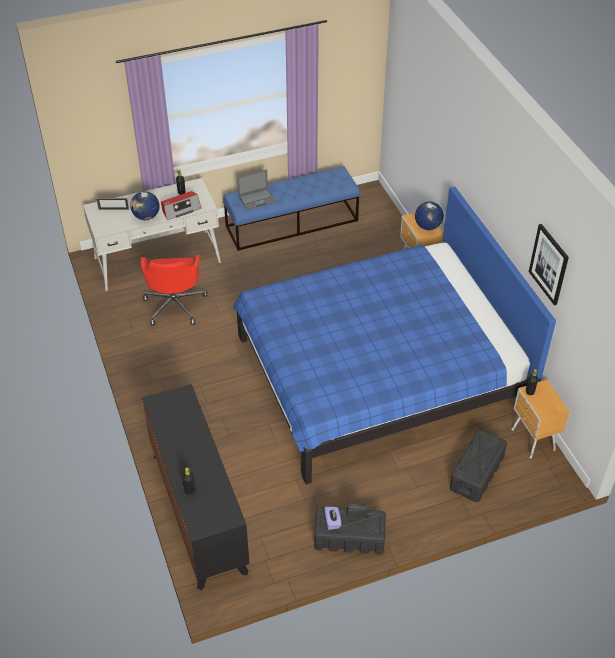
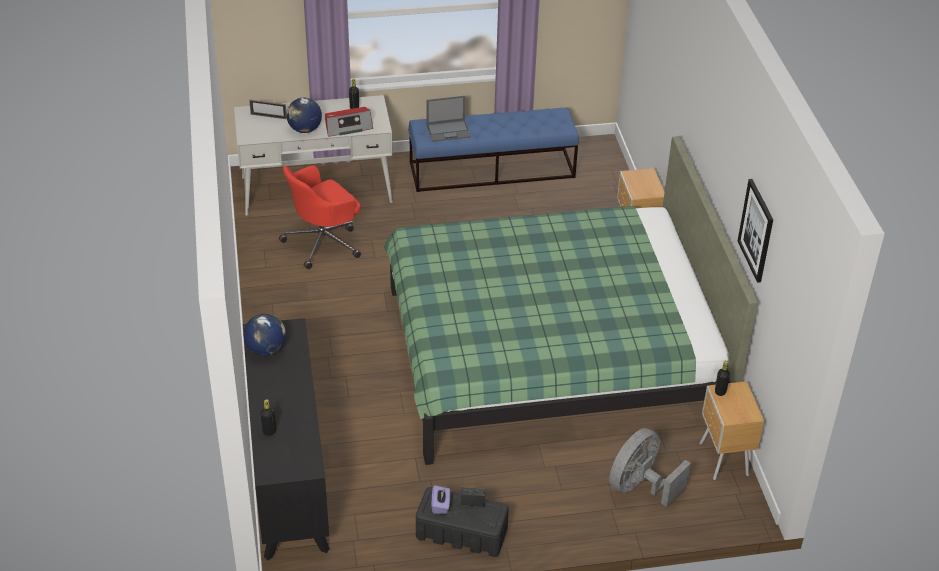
camera: 10 degrees right, 5 degrees down
red office chair [141,255,207,326] -> red office chair turned 45 degrees clockwise [279,166,361,269]
blue bed [233,187,556,484] -> green bed [384,136,758,465]
globe [415,202,444,230] -> globe moved to [243,314,286,356]
black storage box [450,430,507,502] -> grey fan [609,428,691,507]

